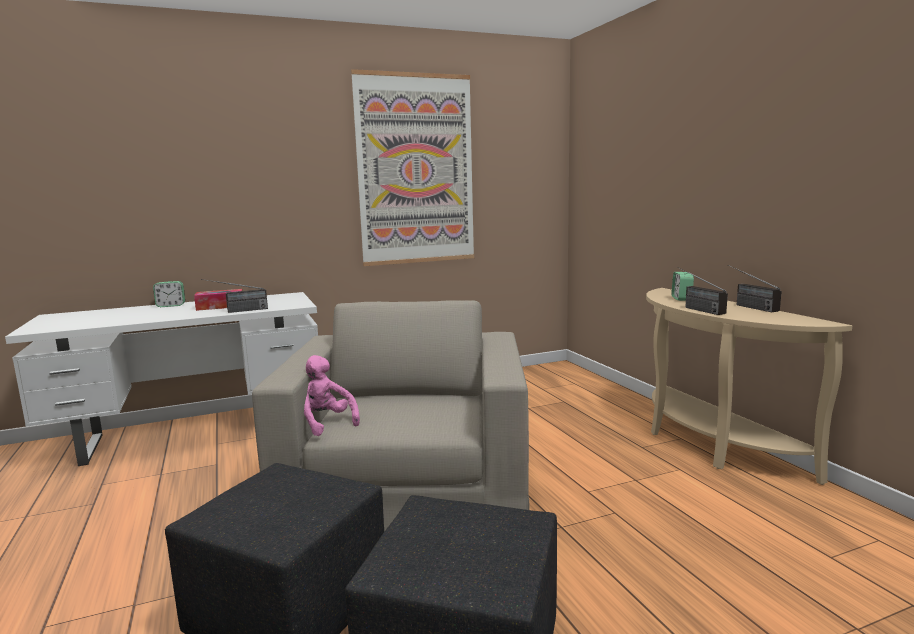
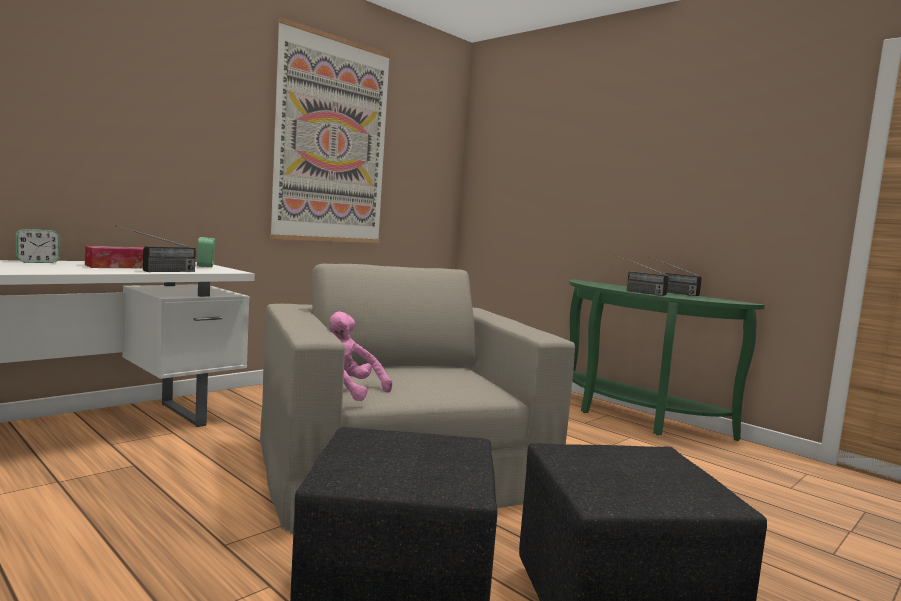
camera: 25 degrees left, 5 degrees down
beige console table [646,288,852,485] -> green console table [569,279,765,441]
alarm clock [672,272,694,301] -> alarm clock moved to [197,237,215,267]

